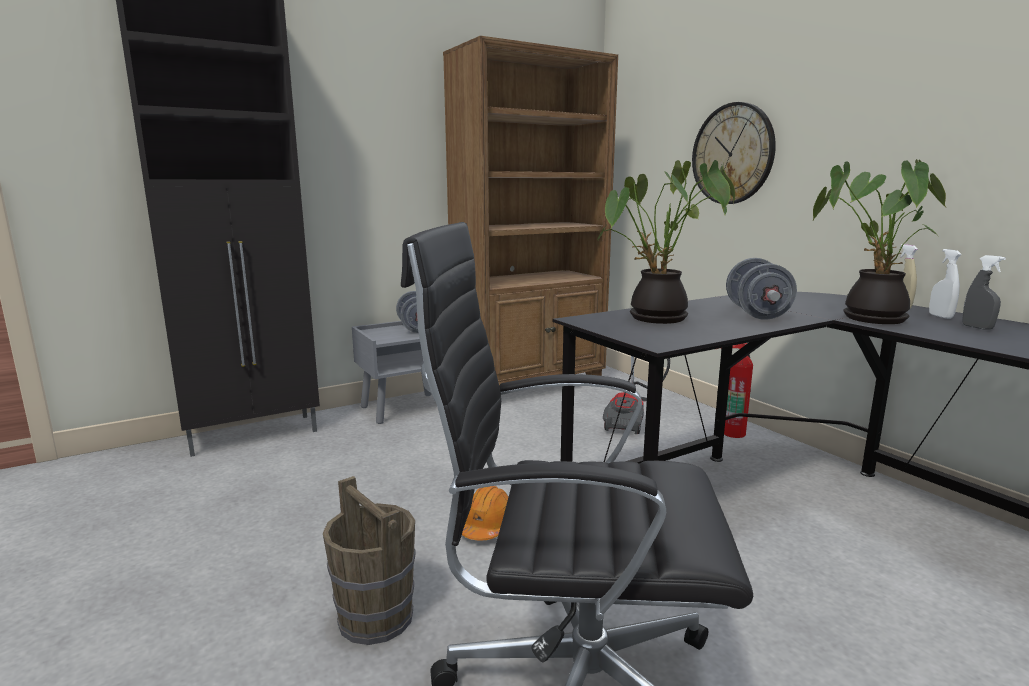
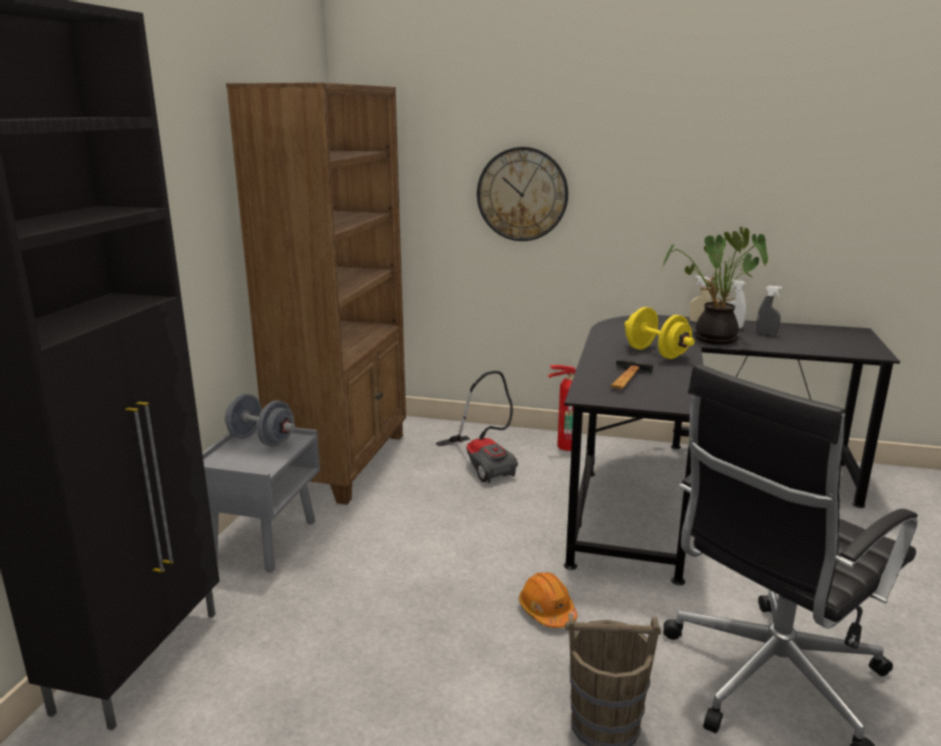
camera: 45 degrees left, 5 degrees up
potted plant [597,160,735,324] -> hammer [610,359,653,389]
grey dumbbell [726,258,797,320] -> yellow dumbbell [625,307,695,359]

